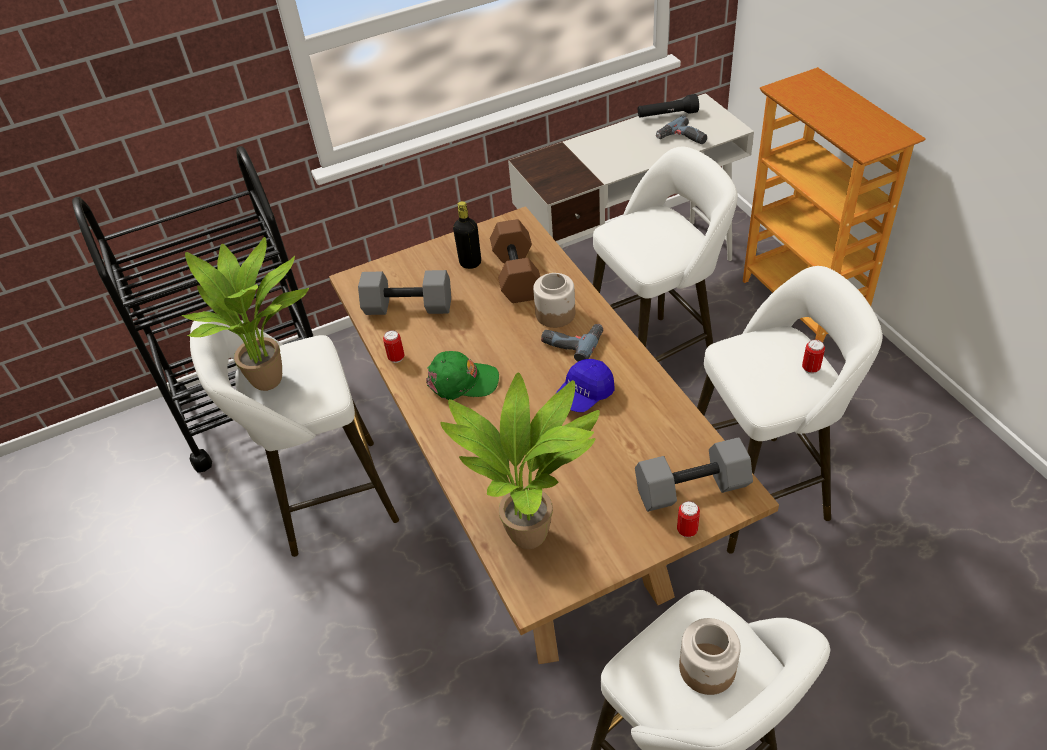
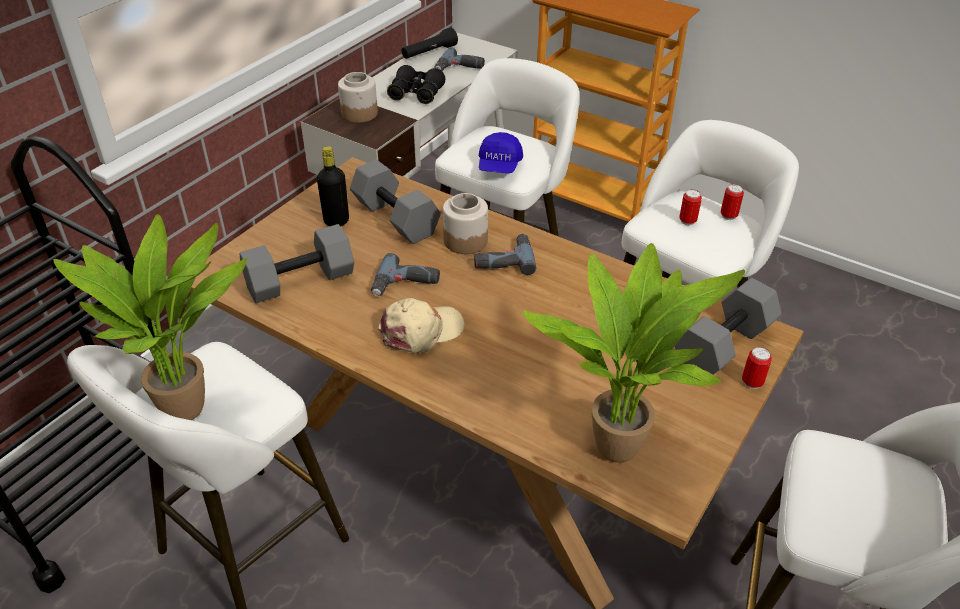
camera: 35 degrees left, 5 degrees down
can [383,330,404,363] -> can moved to [679,189,702,225]
green cap [426,351,499,400] -> beige cap [378,298,464,354]
brown dumbbell [490,219,540,303] -> grey dumbbell [350,160,441,244]
blue cap [556,359,615,412] -> blue cap moved to [479,132,523,173]
jar [679,618,741,695] -> jar moved to [338,72,378,123]
none -> power drill [371,253,440,296]
none -> black binoculars [387,65,445,104]

